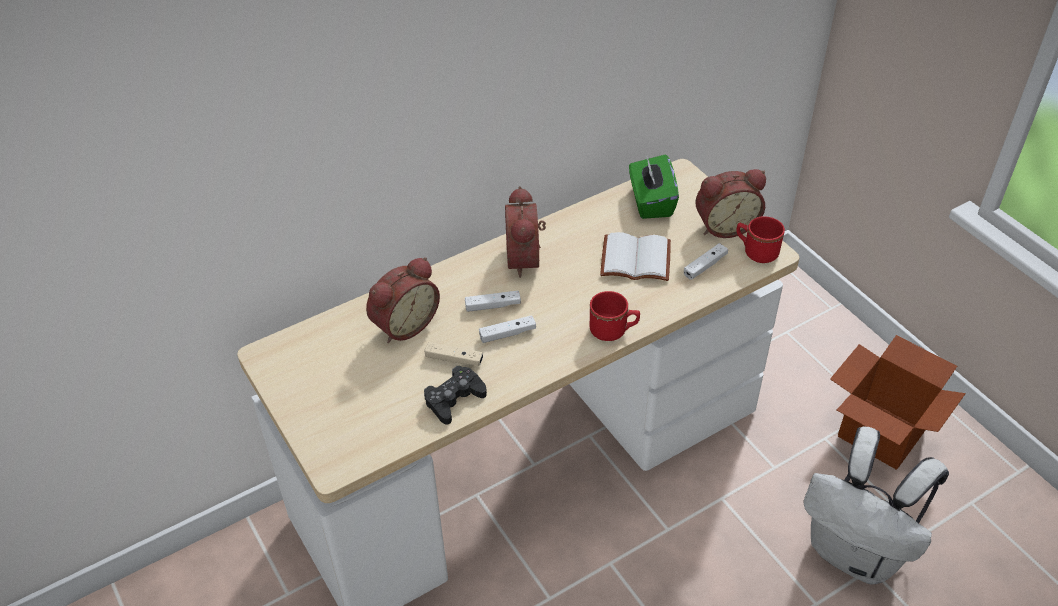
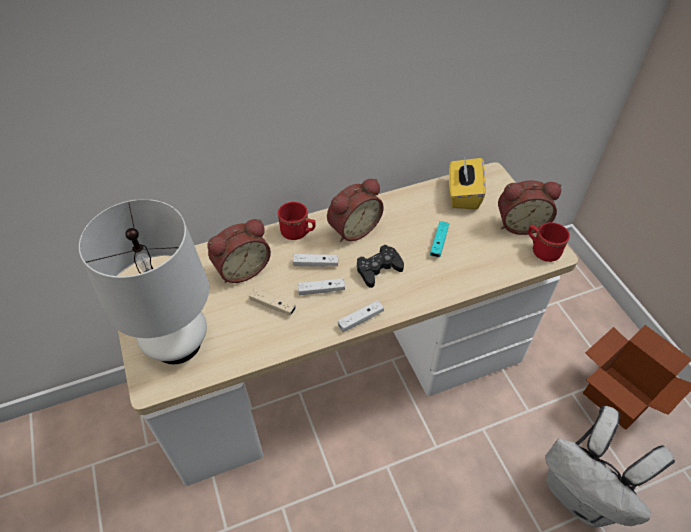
camera: 10 degrees right, 5 degrees up
black game controller [424,365,487,425] -> black game controller moved to [357,245,404,288]
alarm clock [505,186,546,278] -> alarm clock turned 135 degrees counterclockwise [327,178,384,242]
red mug [590,291,640,341] -> red mug moved to [278,202,316,240]
white book [600,232,671,281] -> turquoise game controller [430,221,449,257]
green tissue box [629,155,679,219] -> yellow tissue box [449,158,486,209]
white game controller [684,243,728,280] -> white game controller moved to [338,300,384,332]
none -> white table lamp [79,199,209,364]

